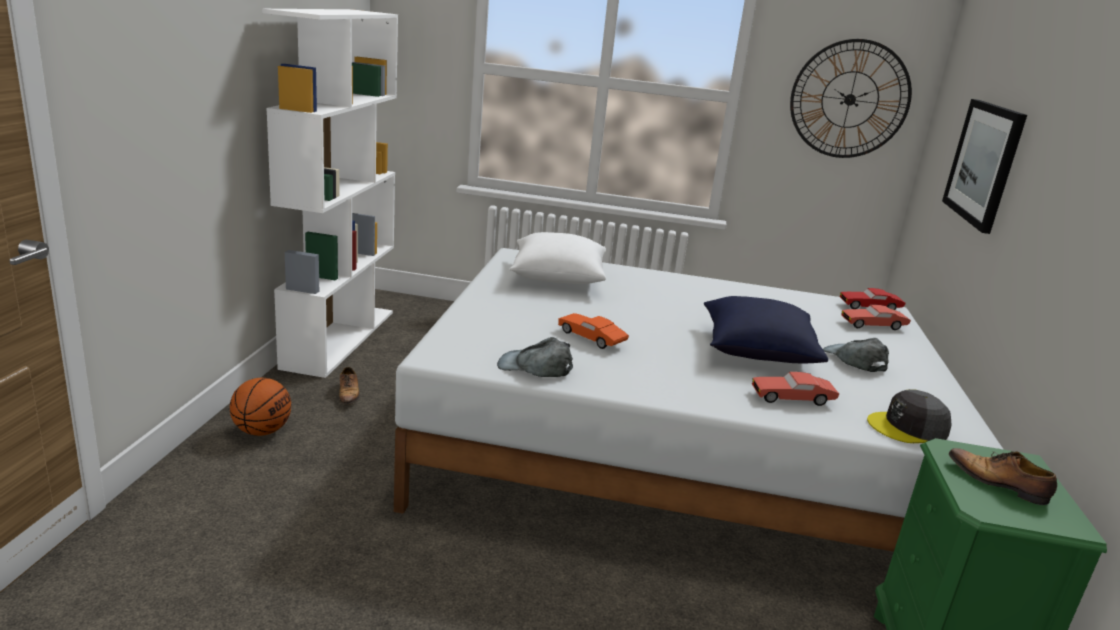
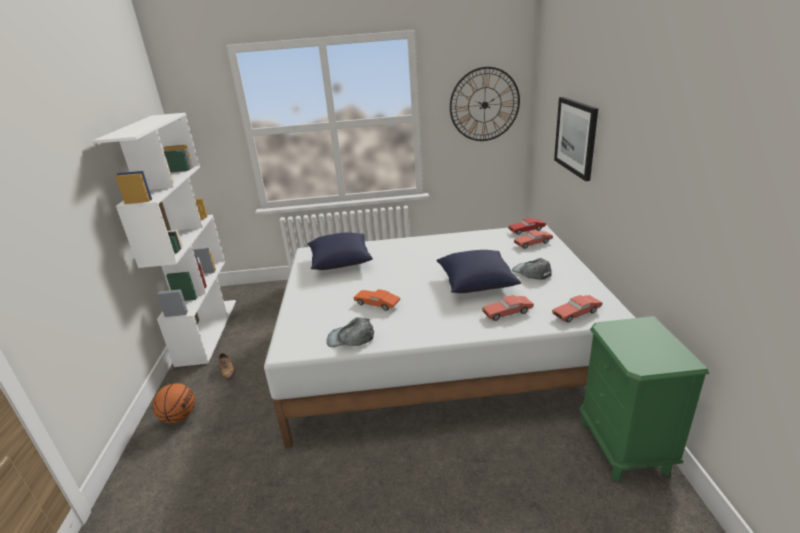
camera: 10 degrees left, 5 degrees up
white pillow [509,232,606,284] -> blue pillow [308,233,373,270]
grey cap [867,389,951,443] -> red toy car [552,295,603,323]
shoe [949,448,1057,505] -> none

